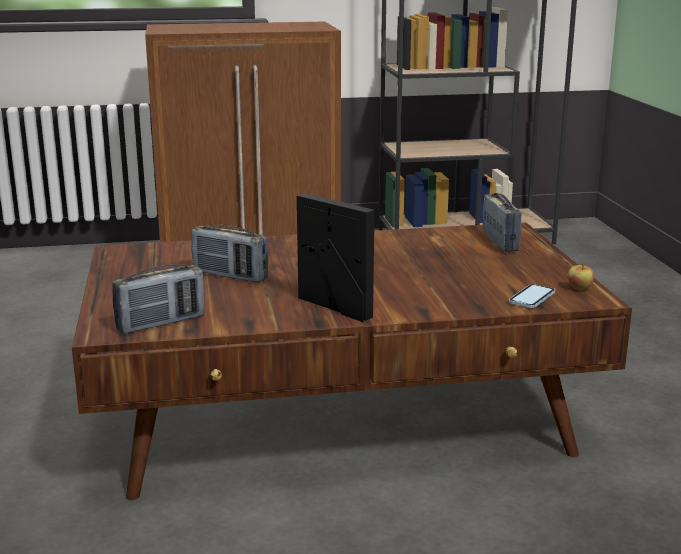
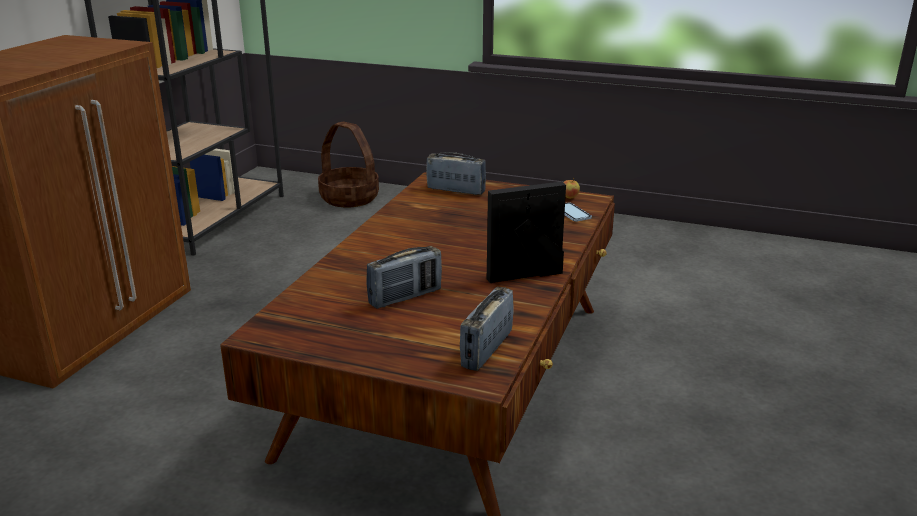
camera: 60 degrees left, 5 degrees up
radio [112,265,205,334] -> radio turned 150 degrees counterclockwise [460,287,514,371]
none -> basket [318,122,379,208]

